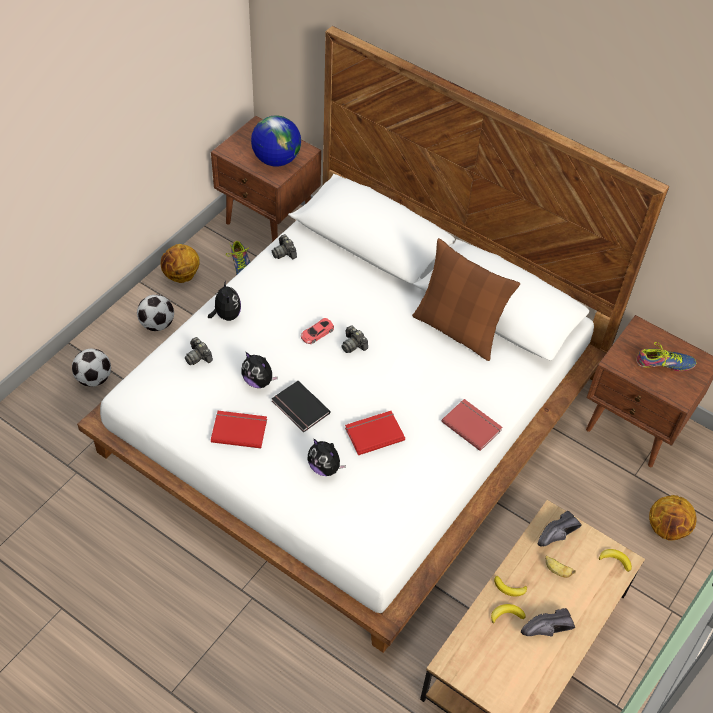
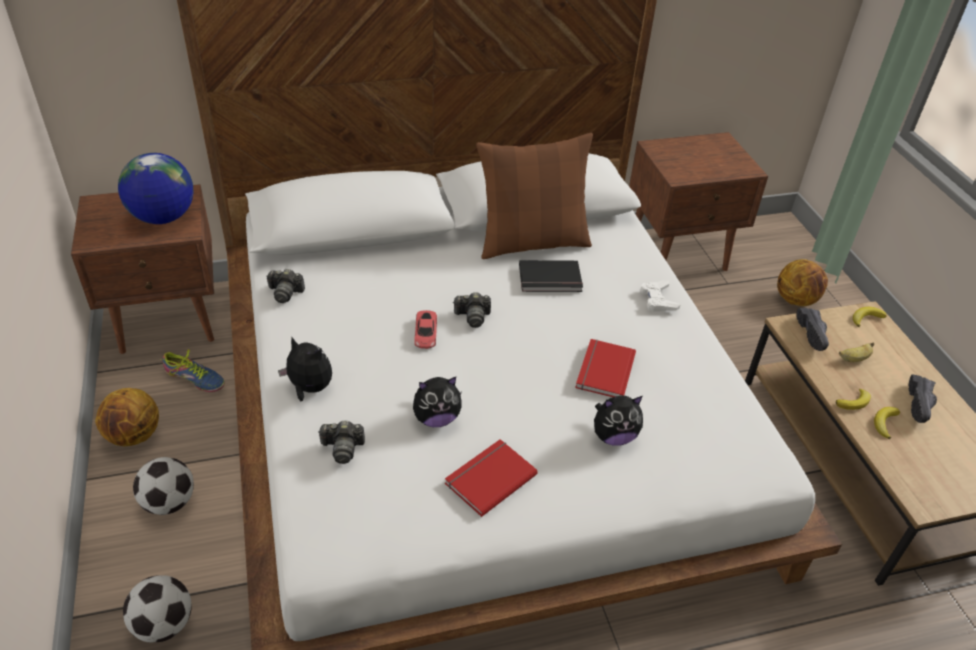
camera: 50 degrees left, 10 degrees down
black book [272,381,331,432] -> black book moved to [519,260,583,292]
red book [442,399,503,451] -> white game controller [641,280,680,312]
shoe [636,342,697,371] -> none

